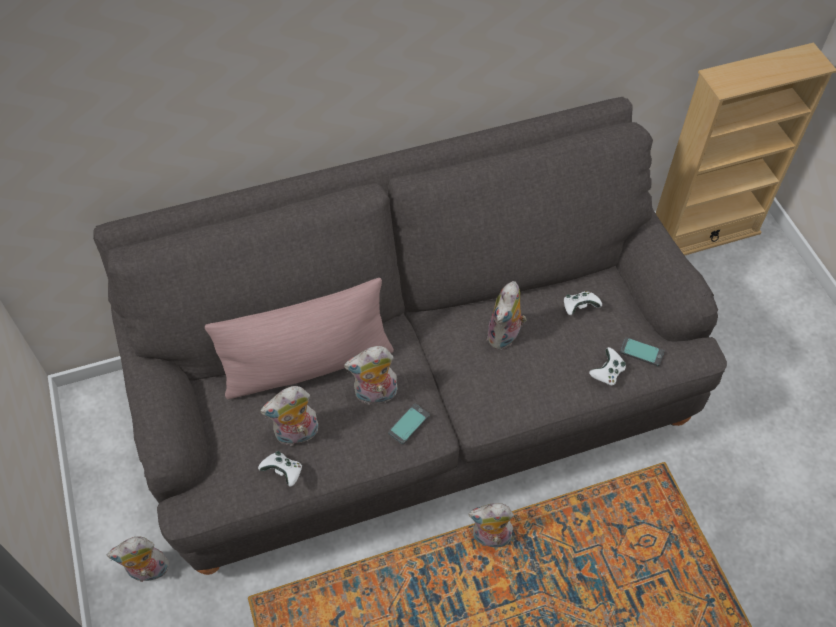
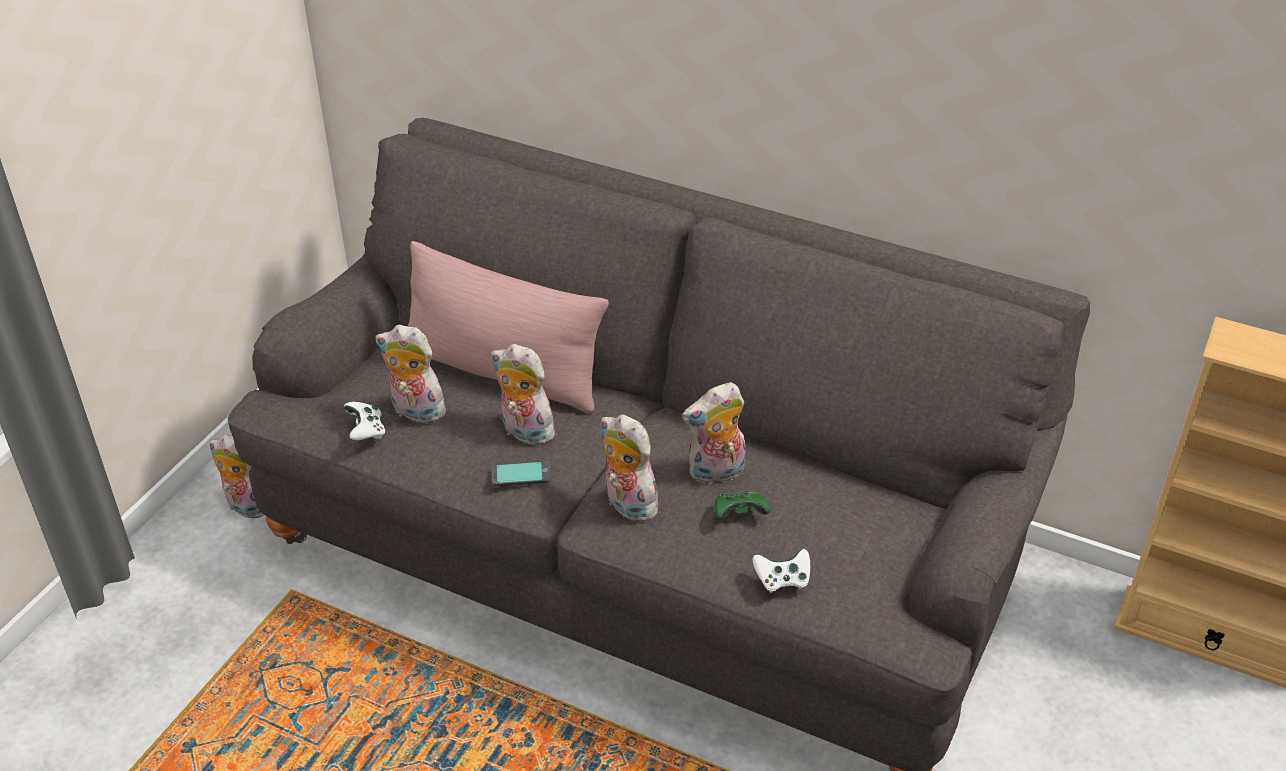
camera: 45 degrees right, 15 degrees down
plush toy [468,503,514,547] -> plush toy moved to [600,414,658,522]
white game controller [564,291,602,315] -> none
phone [620,337,664,366] -> none
none -> green game controller [714,491,770,520]

